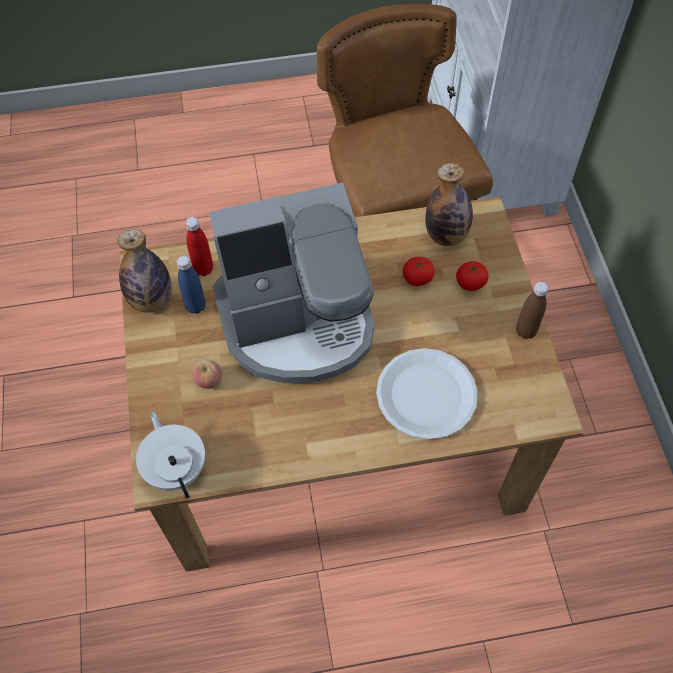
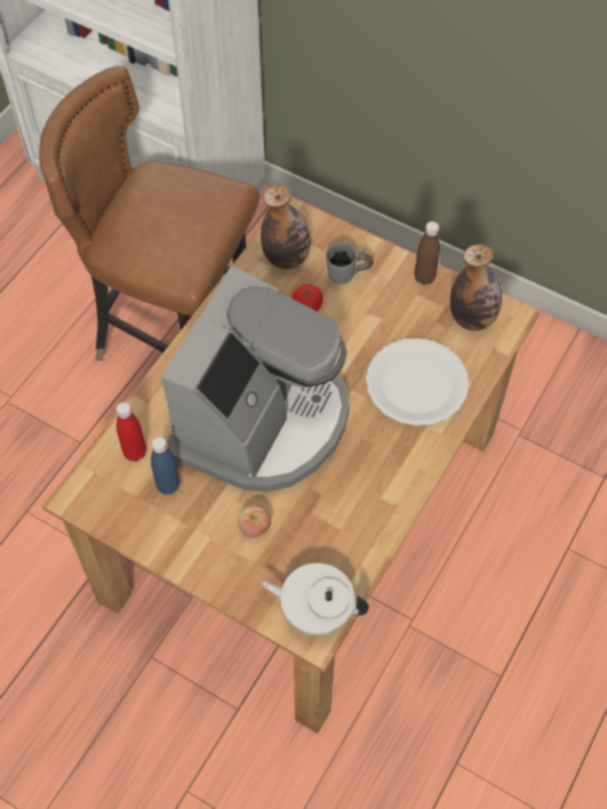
camera: 50 degrees left, 0 degrees up
bottle [117,229,171,313] -> bottle moved to [450,244,502,331]
tomato [456,261,488,291] -> grey mug [326,243,373,284]

